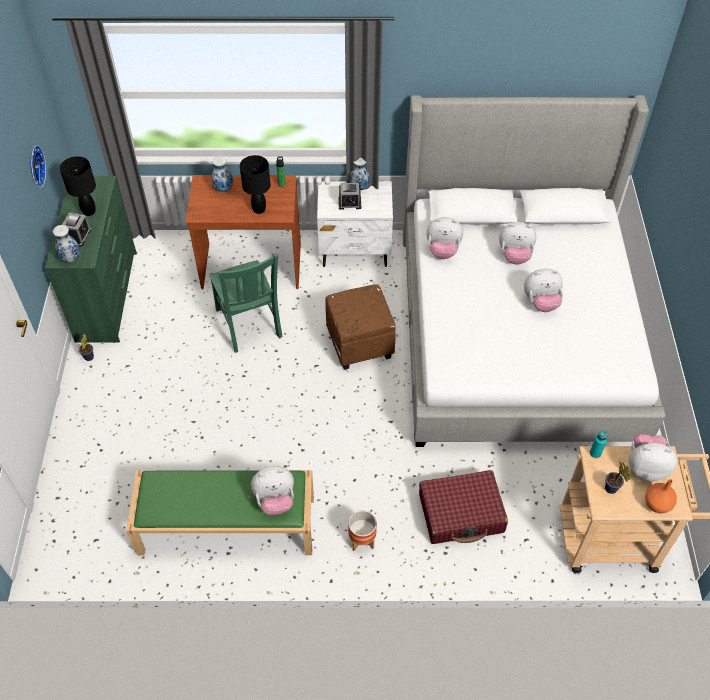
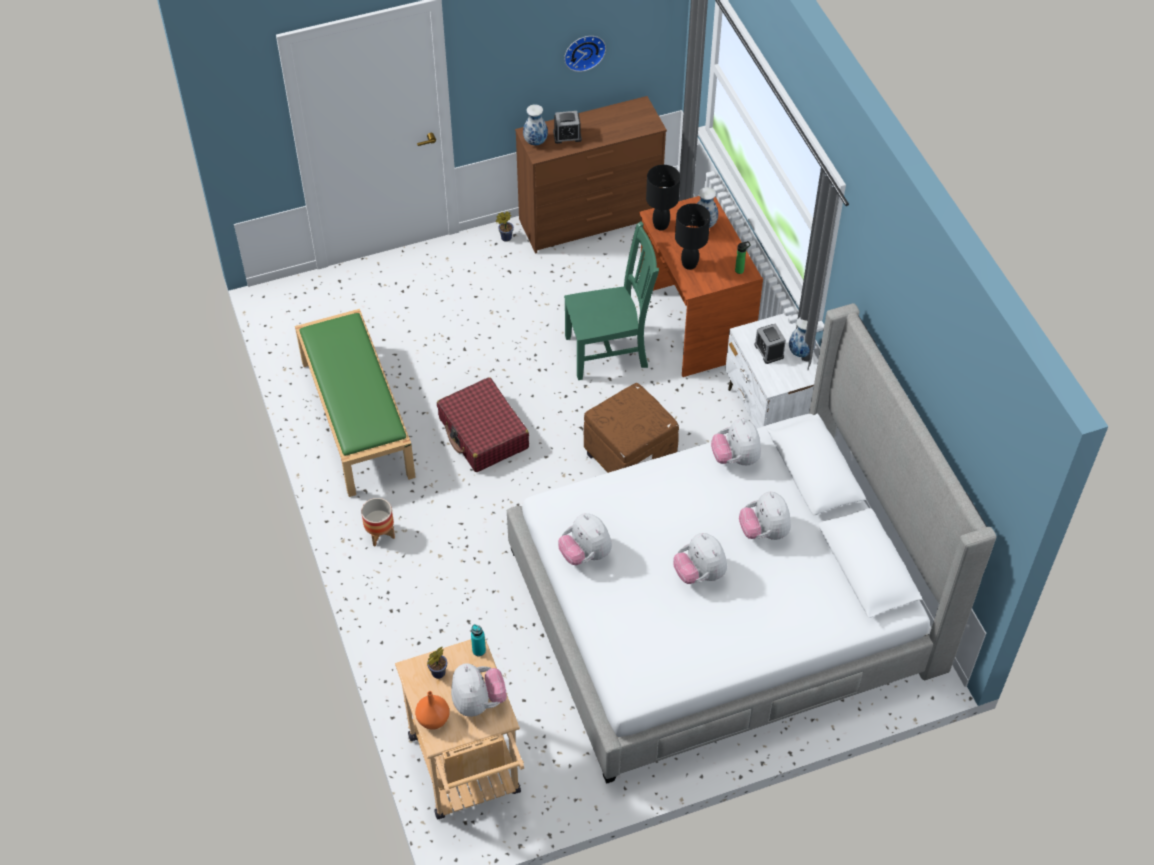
camera: 70 degrees right, 0 degrees up
green dresser [45,176,137,343] -> brown dresser [515,96,667,254]
black table lamp [60,156,96,216] -> black table lamp moved to [646,165,680,231]
green chair [210,253,283,353] -> green chair turned 150 degrees counterclockwise [564,221,659,380]
plush toy [251,466,294,515] -> plush toy moved to [558,513,612,565]
red suitcase [419,470,508,544] -> red suitcase moved to [437,377,529,472]

